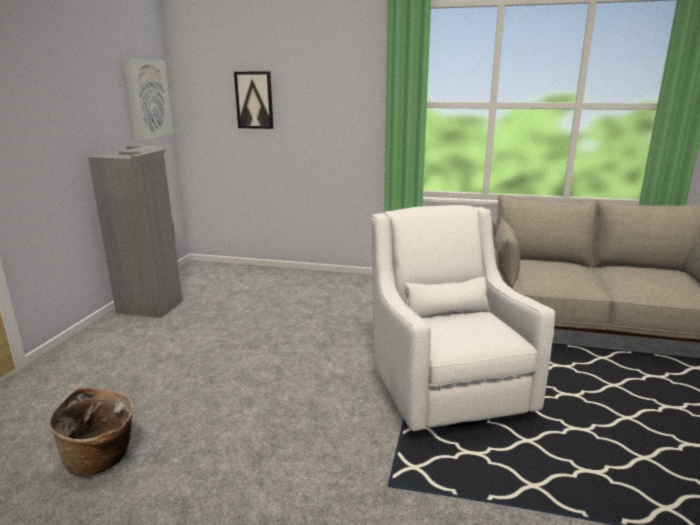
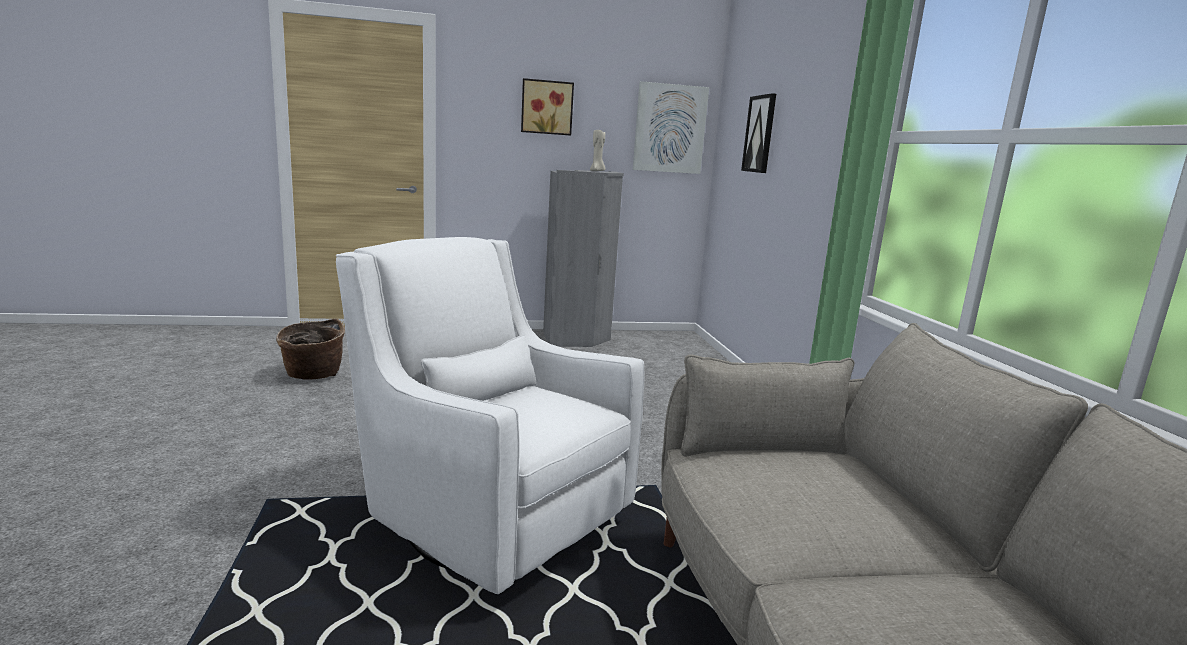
camera: 65 degrees right, 5 degrees down
white armchair [371,205,555,431] -> white armchair turned 105 degrees counterclockwise [336,237,645,594]
none -> picture [521,78,574,136]
none -> beige candle [590,130,605,171]

